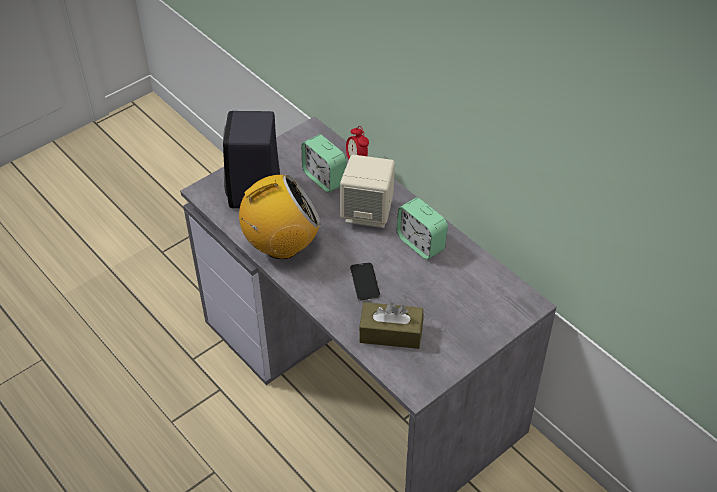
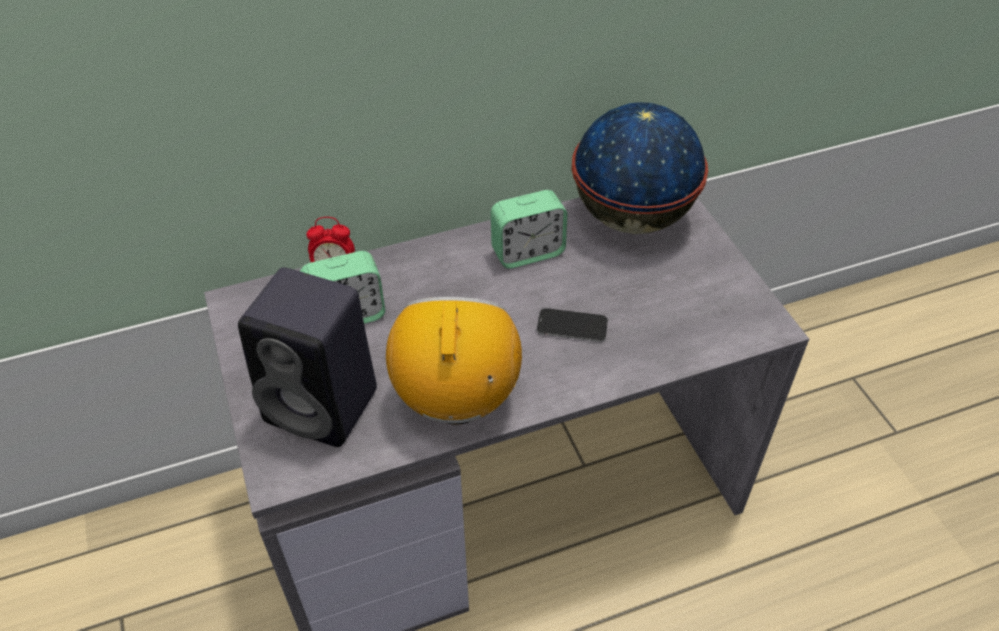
camera: 70 degrees left, 0 degrees up
beige speaker [340,155,395,228] -> none
brown tissue box [359,302,423,349] -> none
none -> globe [572,102,708,234]

